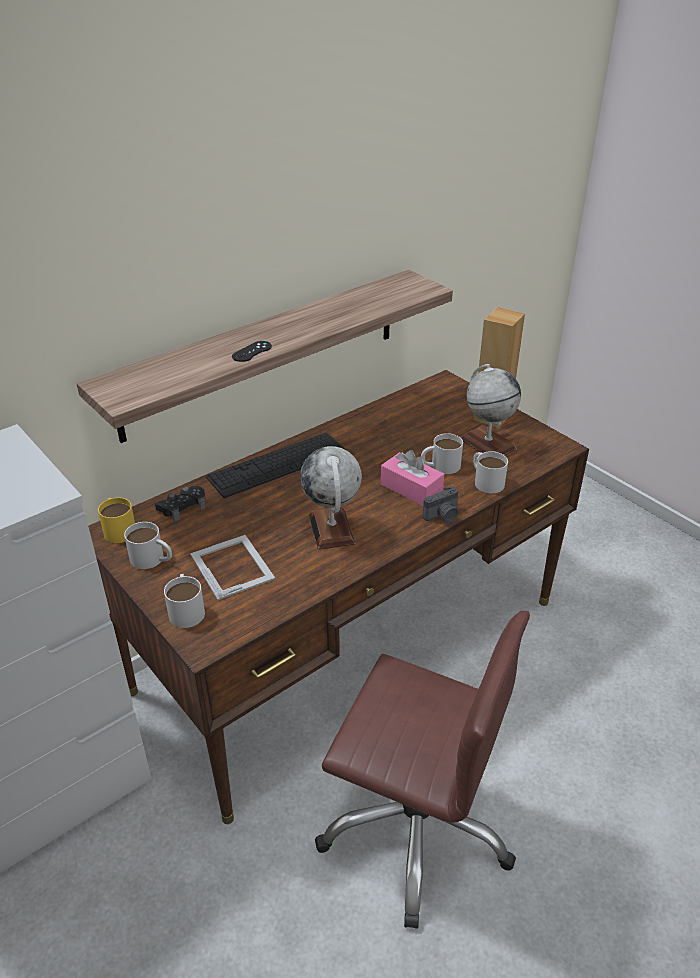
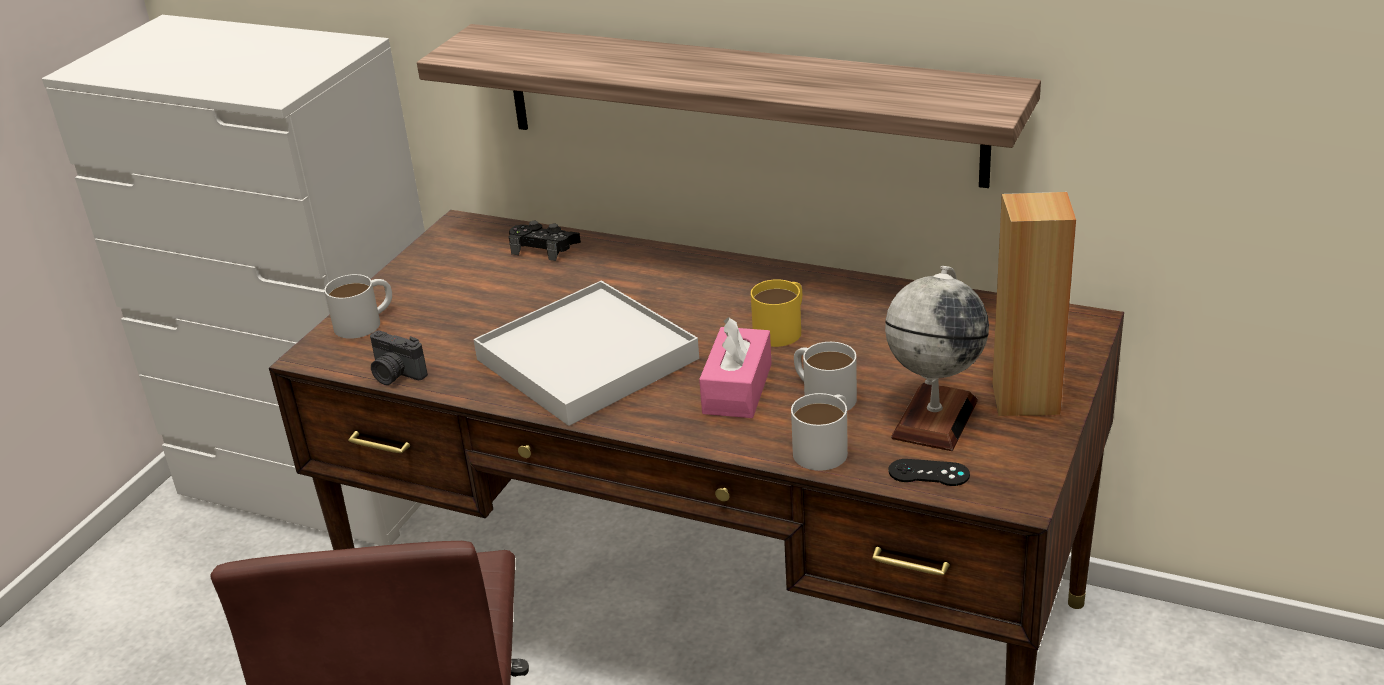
camera: 65 degrees right, 5 degrees down
yellow mug [98,498,135,543] -> yellow mug moved to [751,279,802,347]
white mug [124,522,172,569] -> none
picture frame [190,535,275,600] -> none
keyboard [206,433,346,498] -> none
black game controller [232,341,272,362] -> black game controller moved to [888,459,970,486]
globe [300,446,362,550] -> white tray [473,281,699,426]
camera [423,486,458,523] -> camera moved to [370,331,428,385]

